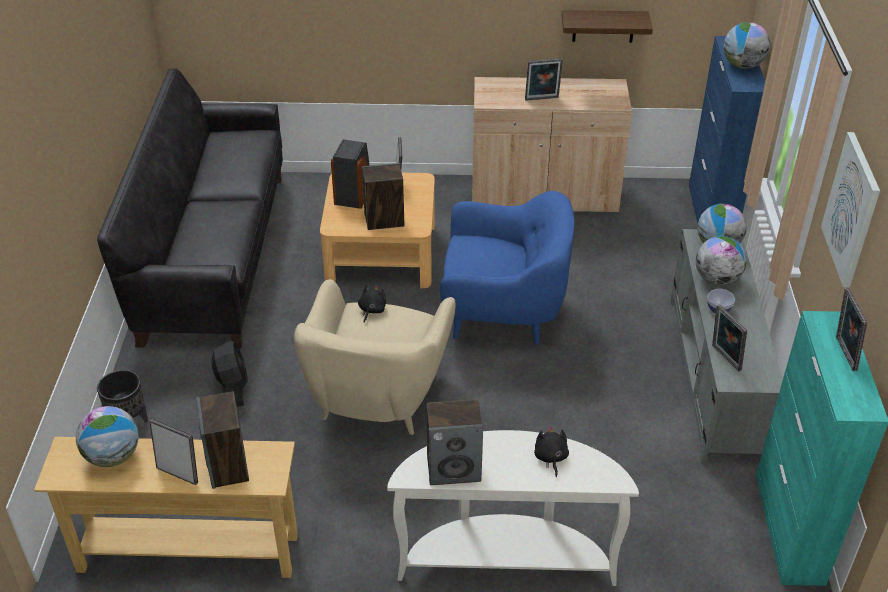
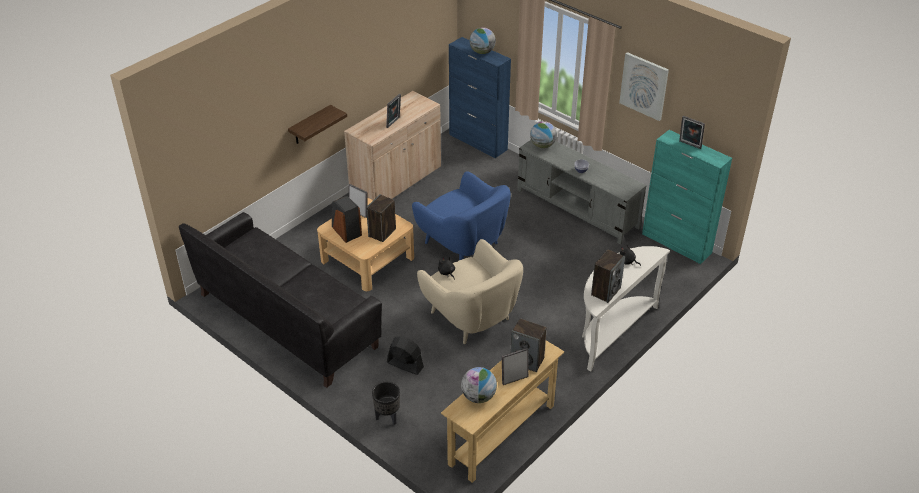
camera: 50 degrees left, 0 degrees up
blue armchair [440,191,574,345] -> blue armchair turned 90 degrees clockwise [412,172,511,260]
shelf [562,10,653,43] -> shelf moved to [288,105,347,144]
globe [696,236,747,286] -> none
picture frame [712,305,747,371] -> none

